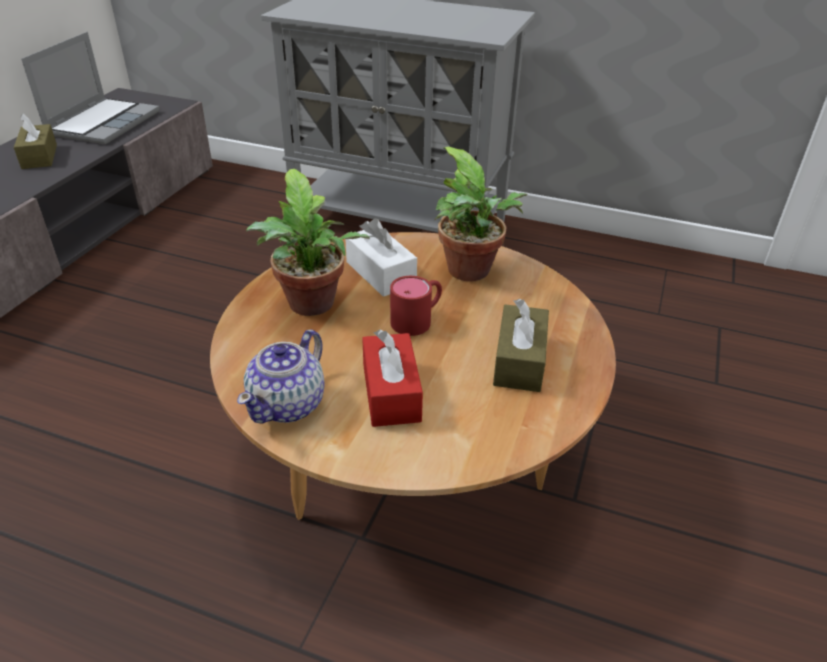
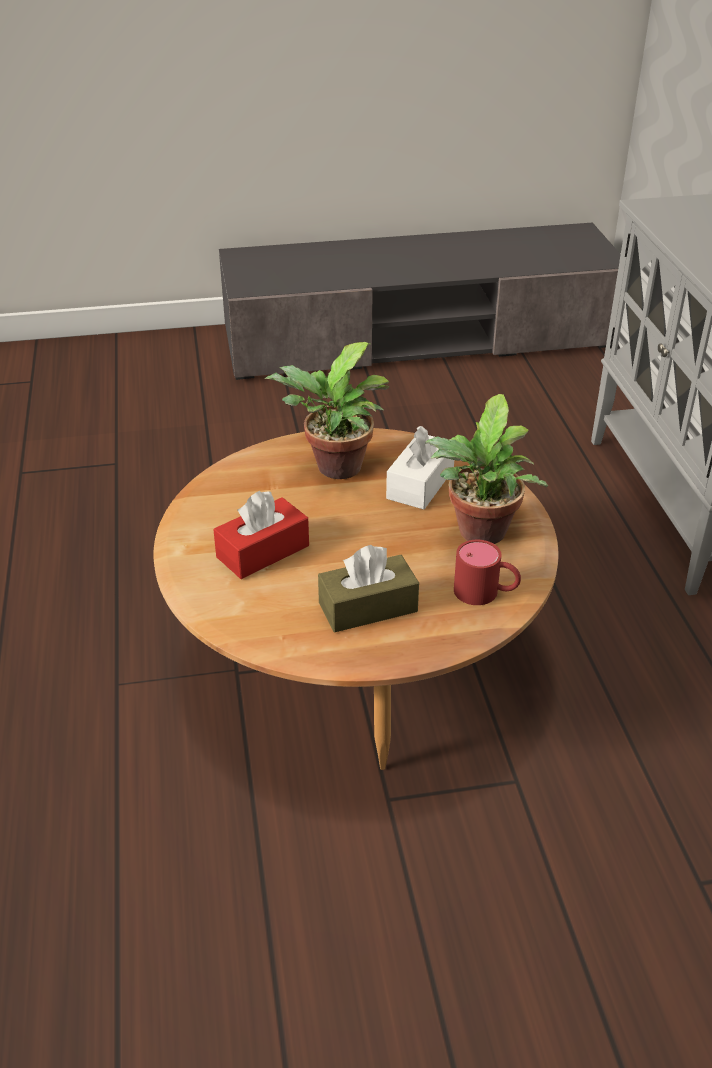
camera: 60 degrees right, 0 degrees up
brown tissue box [14,113,57,169] -> none
laptop [21,32,160,144] -> none
teapot [237,329,325,423] -> none
red mug [390,276,442,336] -> red mug moved to [454,540,521,605]

